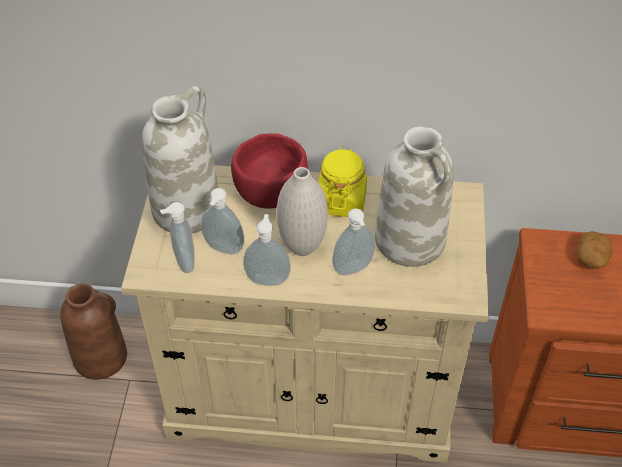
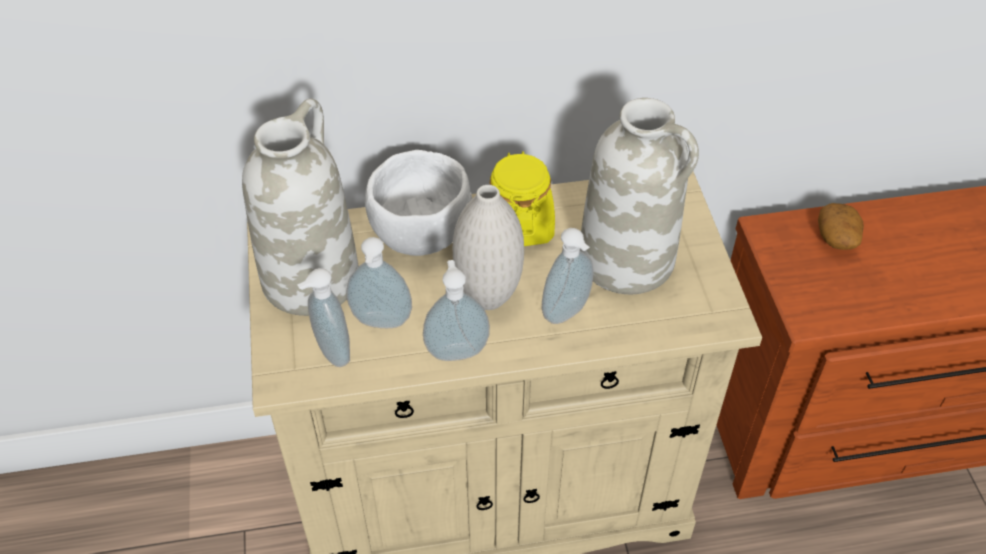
camera: 15 degrees left, 0 degrees up
brown vase [60,283,127,380] -> none
red bowl [231,133,308,209] -> white bowl [365,150,472,256]

